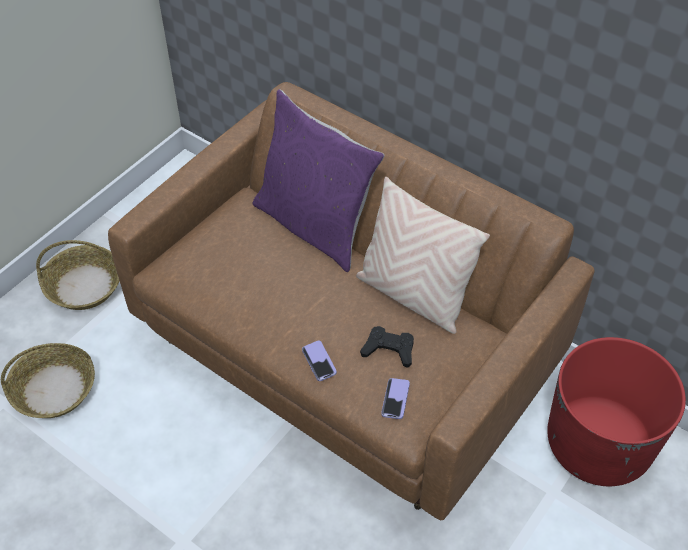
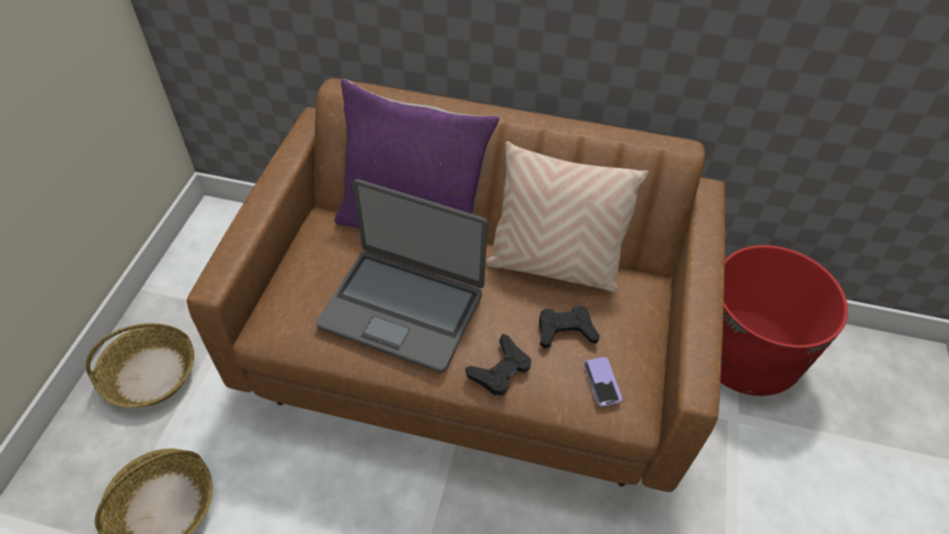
camera: 25 degrees left, 0 degrees up
phone [302,341,337,381] -> black game controller [465,334,531,396]
none -> laptop [316,179,488,373]

